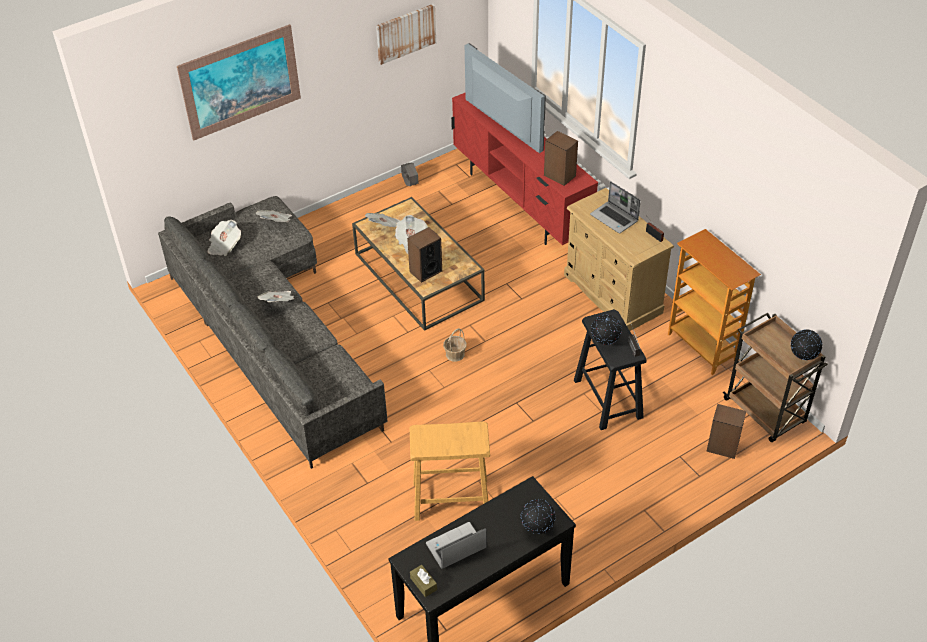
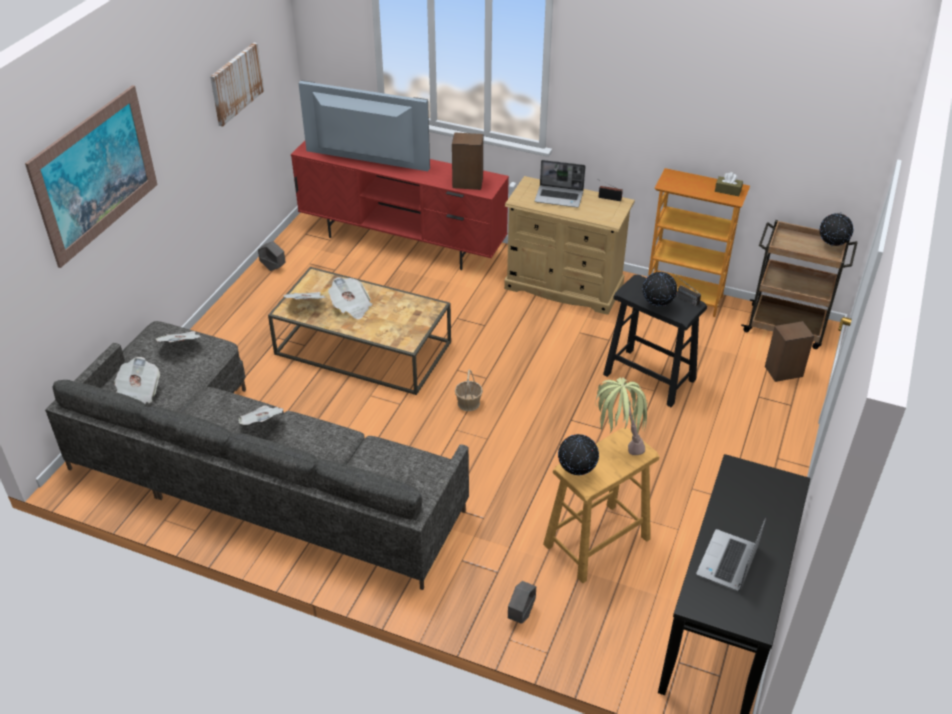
camera: 35 degrees left, 5 degrees down
speaker [407,227,442,283] -> none
brown tissue box [410,565,437,597] -> brown tissue box moved to [715,172,743,196]
globe [521,499,555,534] -> globe moved to [558,434,599,475]
none -> grey planter [508,581,536,624]
none -> potted plant [596,377,648,455]

